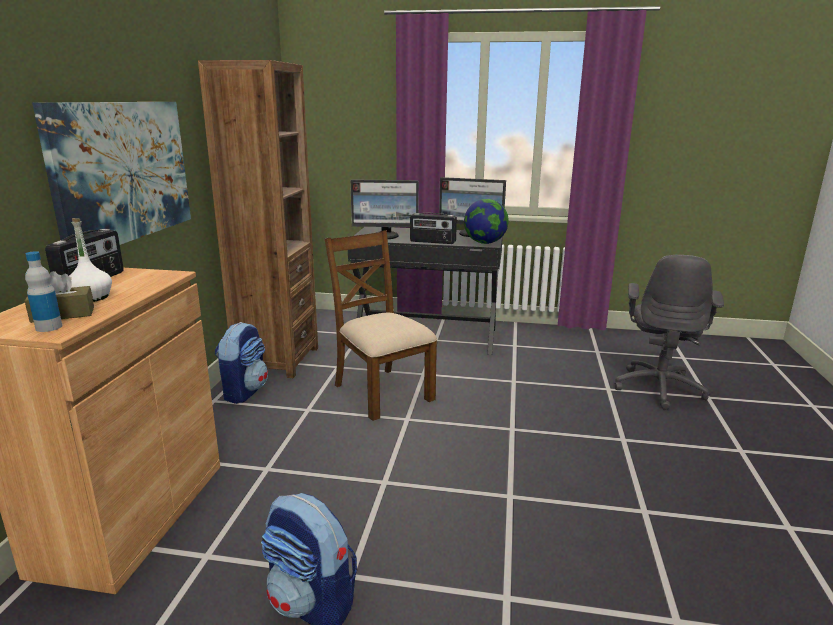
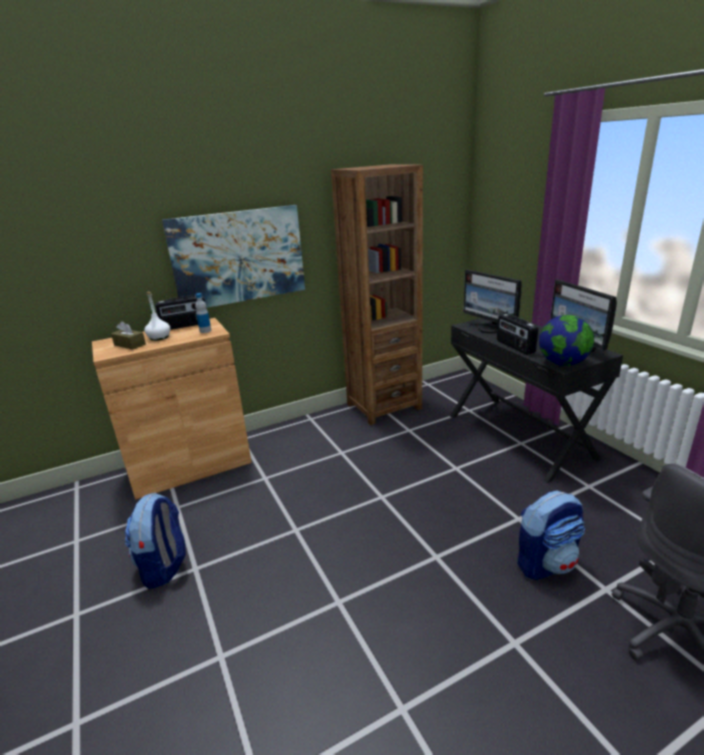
camera: 55 degrees right, 5 degrees up
bottle [25,251,63,332] -> bottle moved to [195,293,211,333]
backpack [215,322,268,404] -> backpack moved to [517,490,585,580]
brown chair [325,230,437,421] -> none

